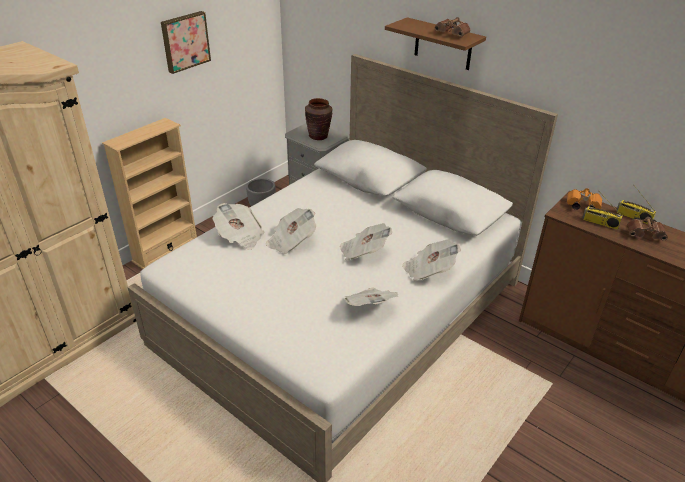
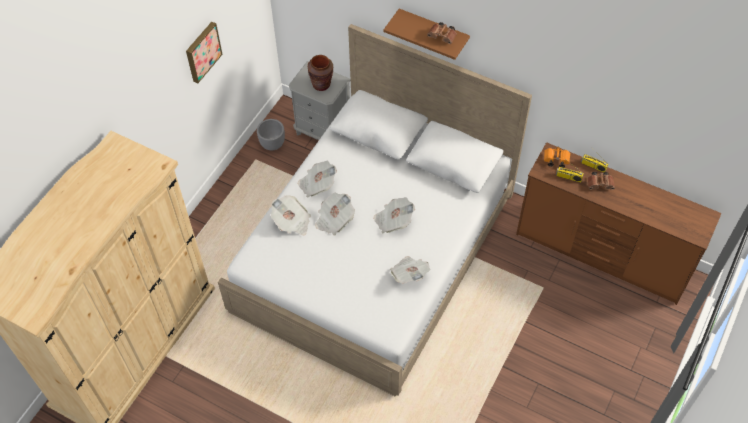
camera: 10 degrees left, 20 degrees up
beige bookcase [102,118,197,269] -> none
newspaper [402,239,461,281] -> newspaper moved to [298,161,337,198]

